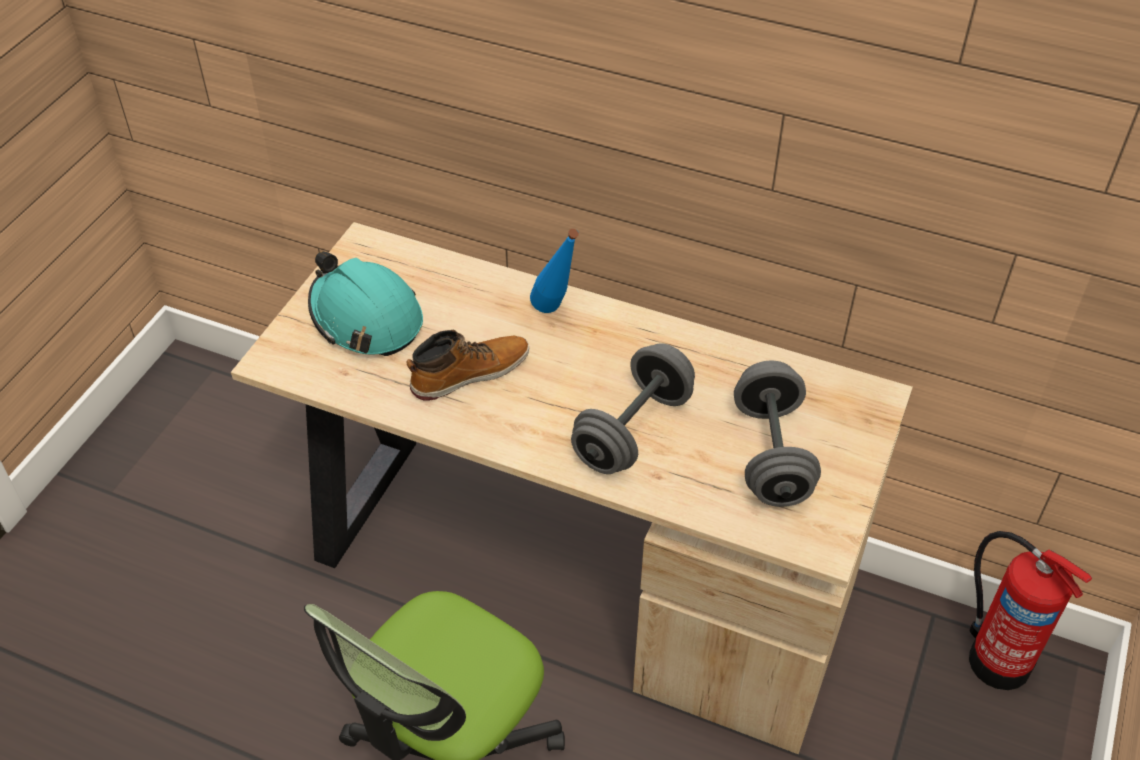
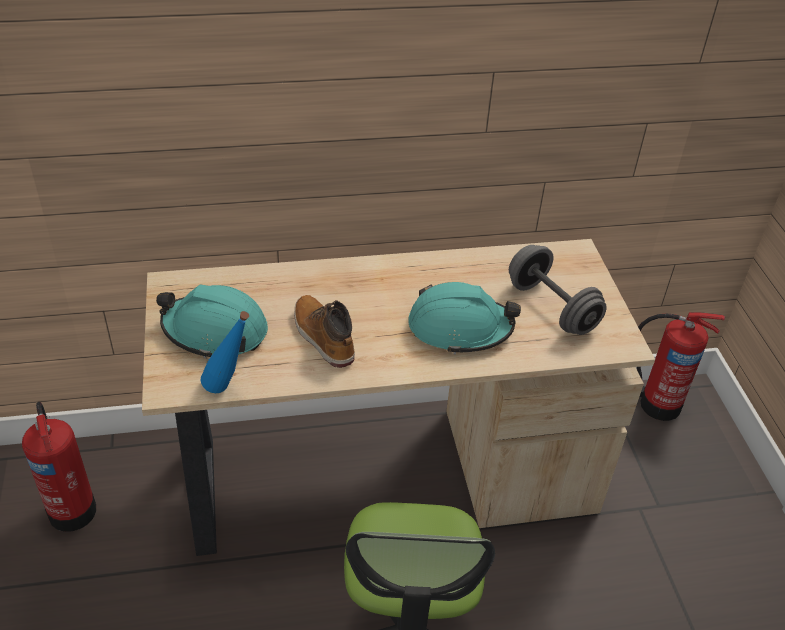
camera: 35 degrees left, 5 degrees down
boot [406,330,529,401] -> boot turned 60 degrees counterclockwise [294,295,355,368]
blue bottle [530,229,579,313] -> blue bottle moved to [201,311,249,393]
grey dumbbell [571,343,695,474] -> turquoise hard hat [408,282,521,355]
none -> fire extinguisher [22,402,96,532]

